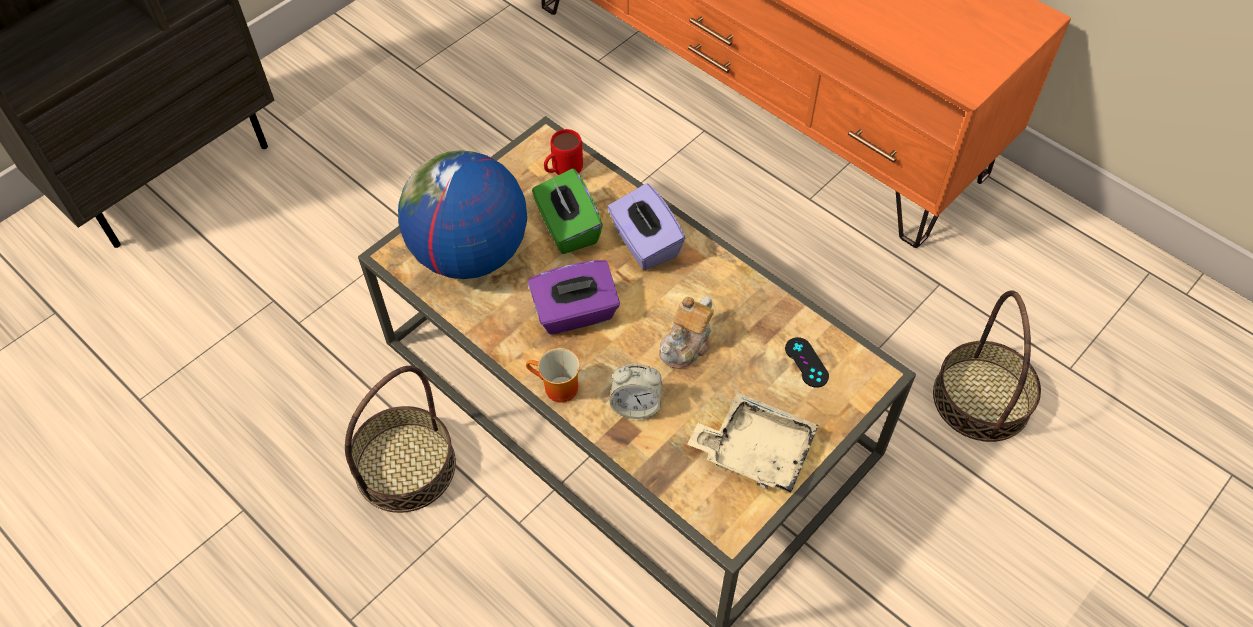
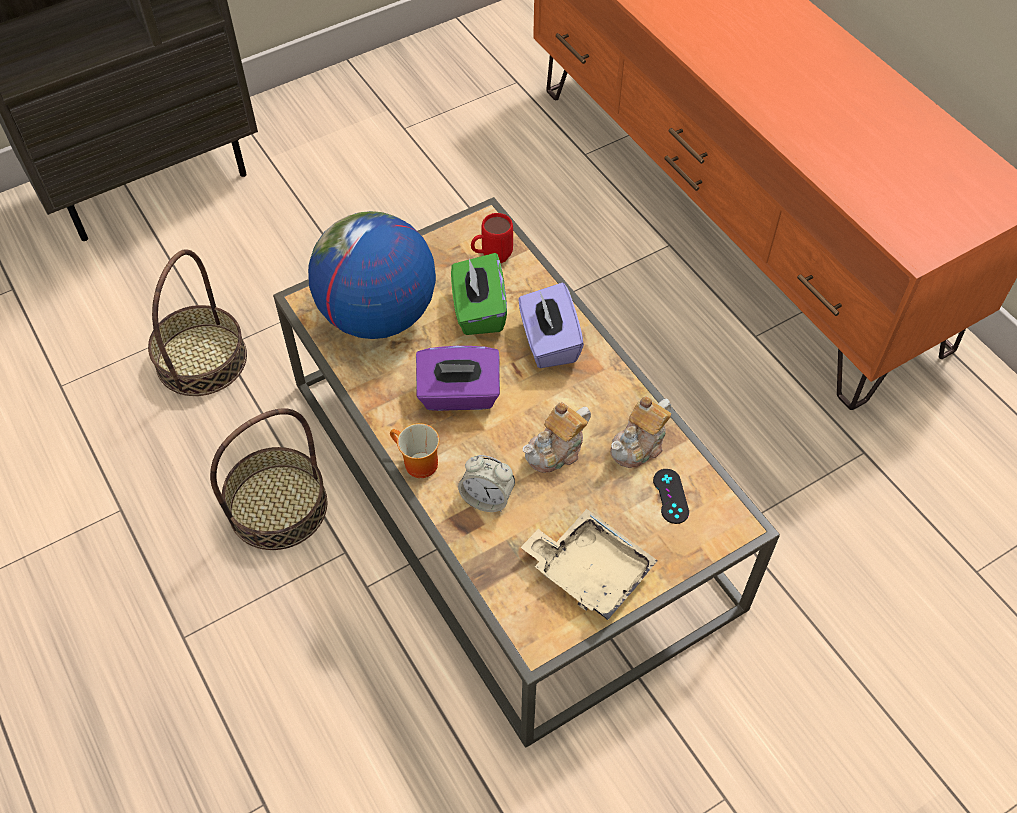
camera: 15 degrees right, 0 degrees up
basket [933,290,1041,442] -> basket moved to [148,249,247,396]
none -> teapot [610,396,671,468]

